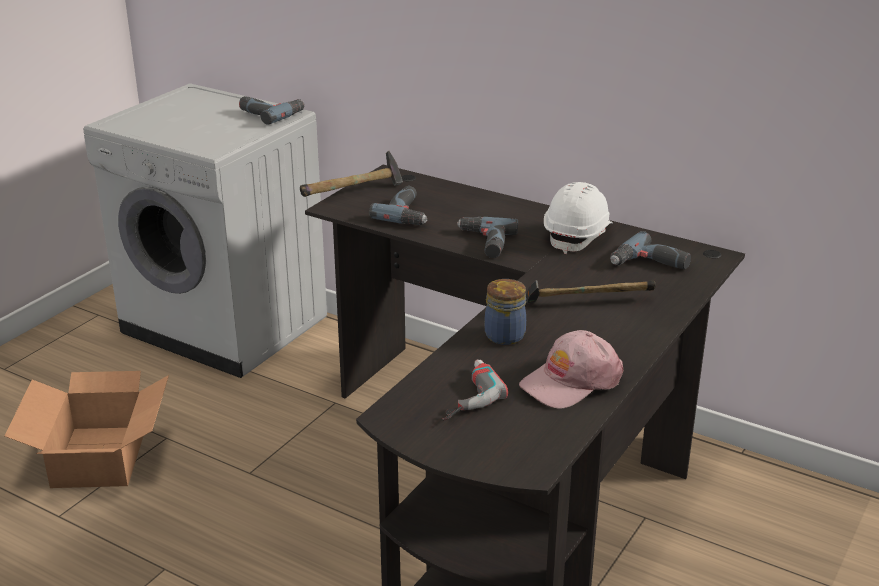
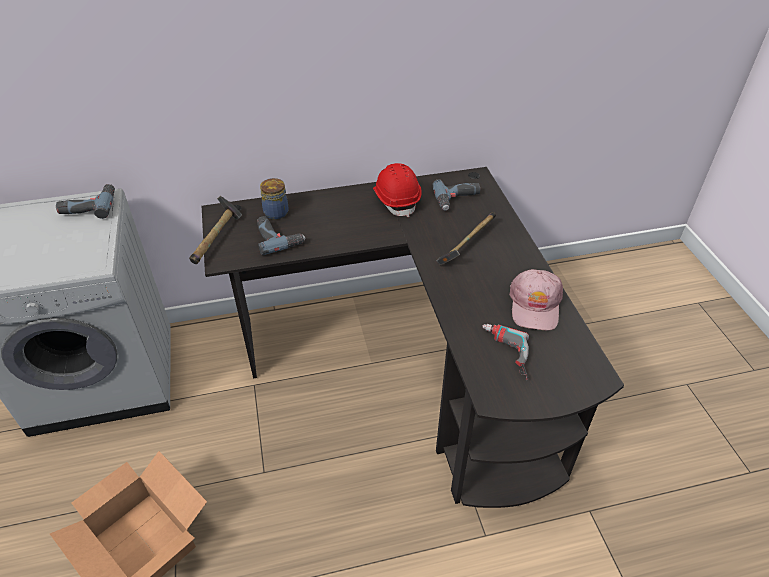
camera: 45 degrees left, 15 degrees up
power drill [457,217,518,258] -> none
jar [484,279,526,345] -> jar moved to [260,178,289,220]
white hard hat [544,182,613,254] -> red hard hat [373,163,422,217]

